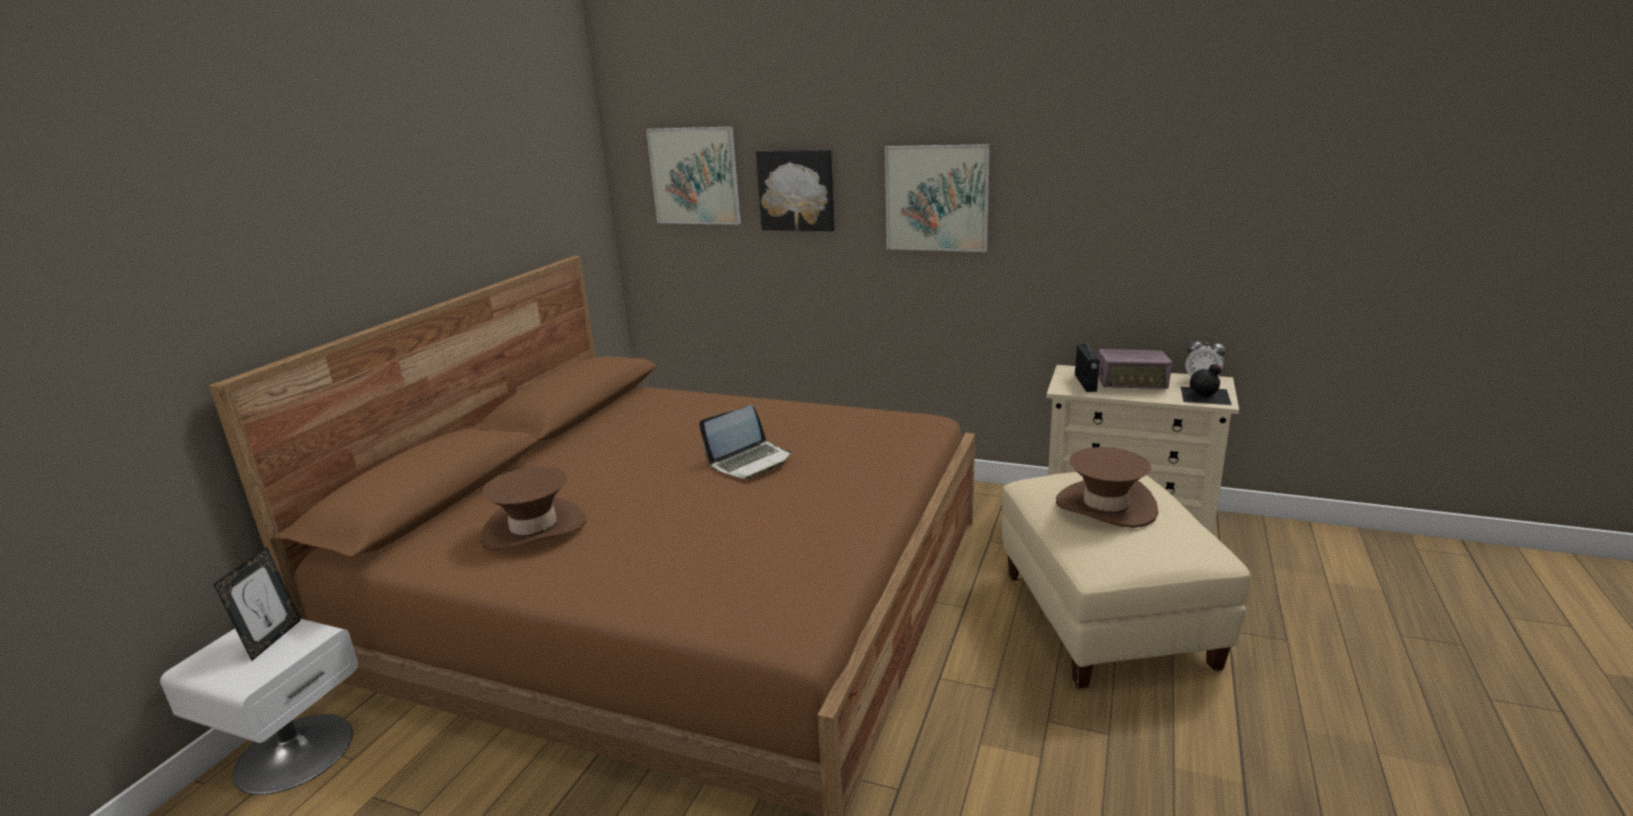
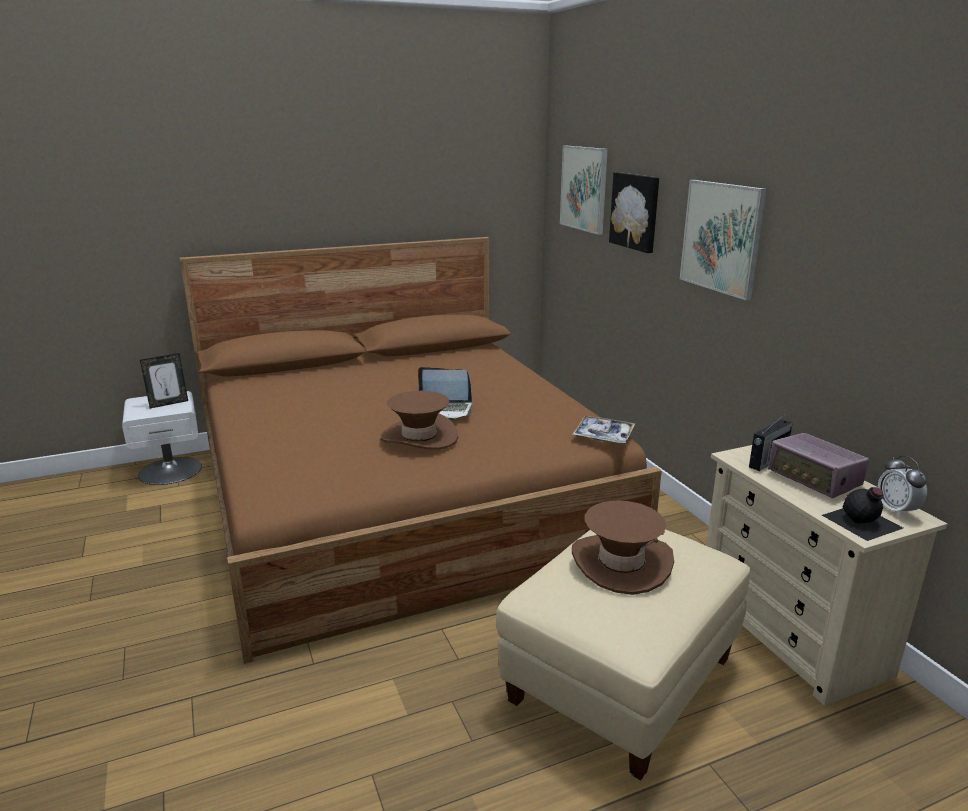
camera: 45 degrees right, 0 degrees up
brown hat [480,466,586,552] -> brown hat moved to [380,391,458,450]
none -> tray [572,416,635,443]

